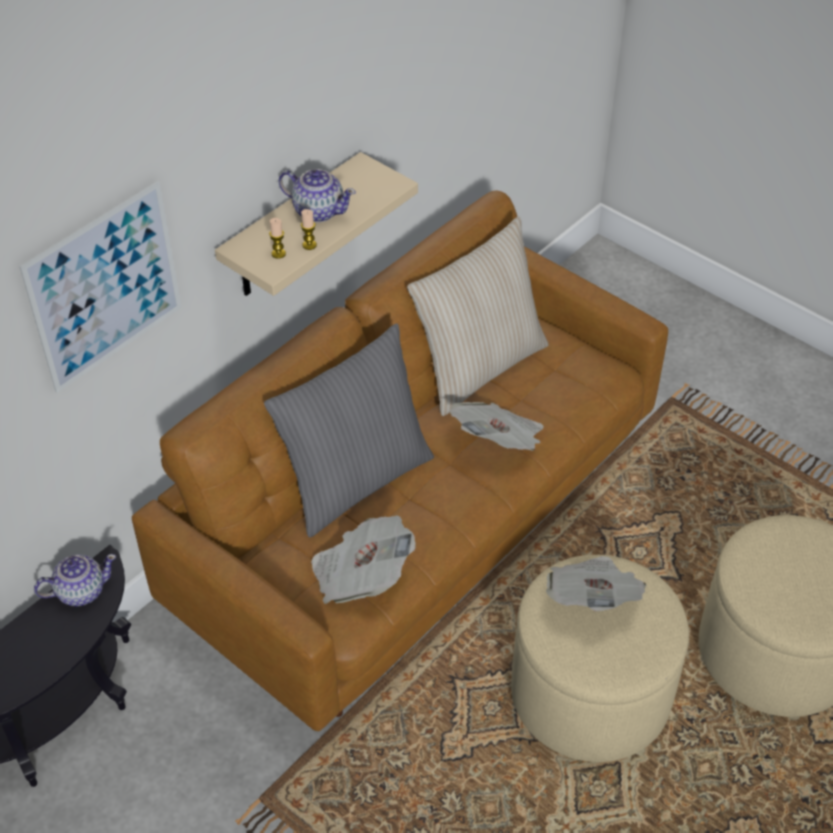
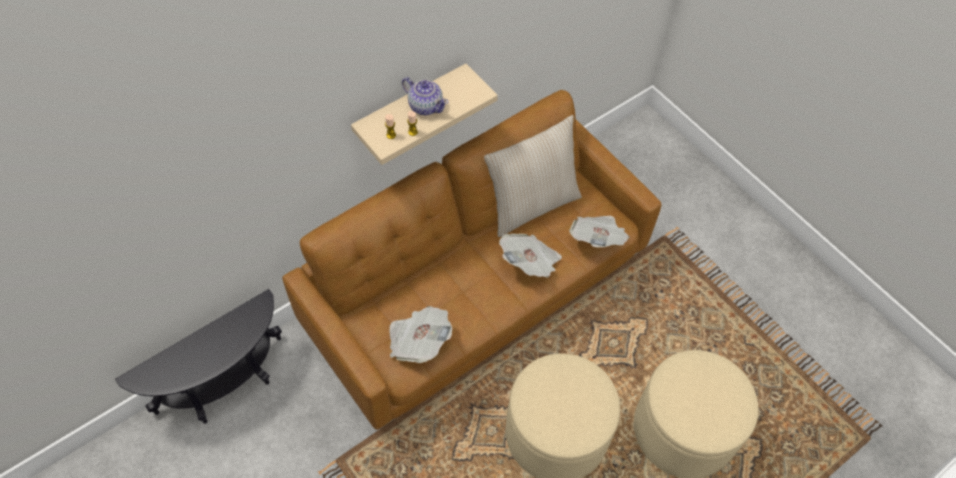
camera: 10 degrees right, 10 degrees up
picture [19,181,182,393] -> none
teapot [34,554,116,606] -> none
grey pillow [264,323,434,538] -> none
newspaper [546,556,646,611] -> newspaper moved to [569,215,630,247]

